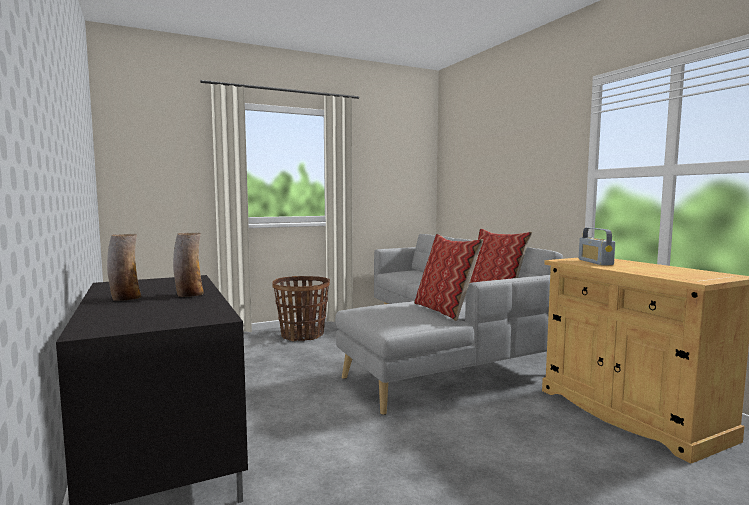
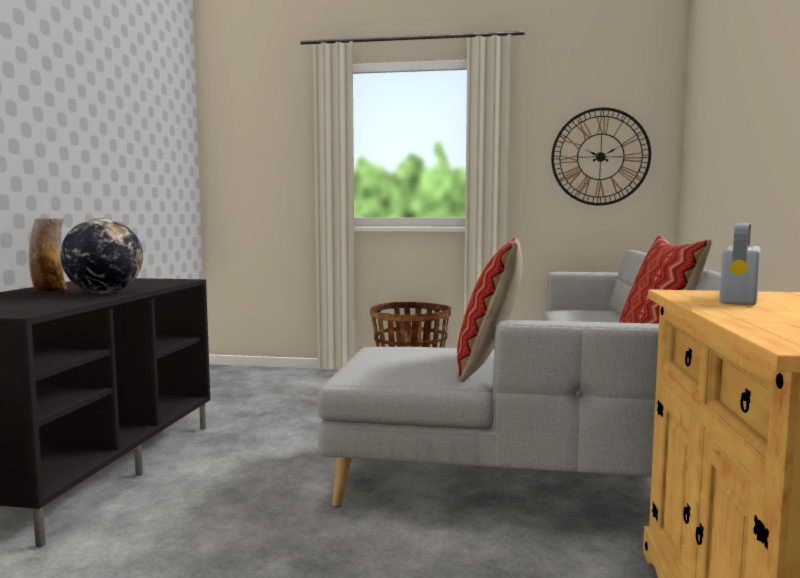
camera: 35 degrees right, 0 degrees up
vase [173,232,204,297] -> globe [60,218,143,294]
none -> wall clock [551,108,651,205]

